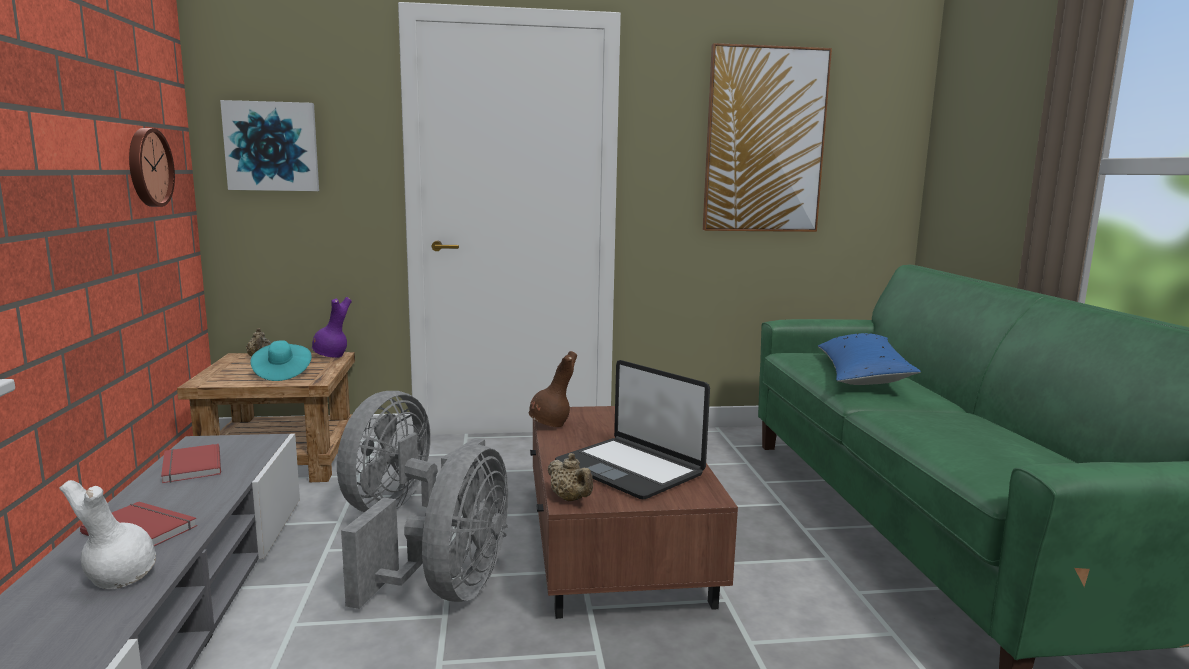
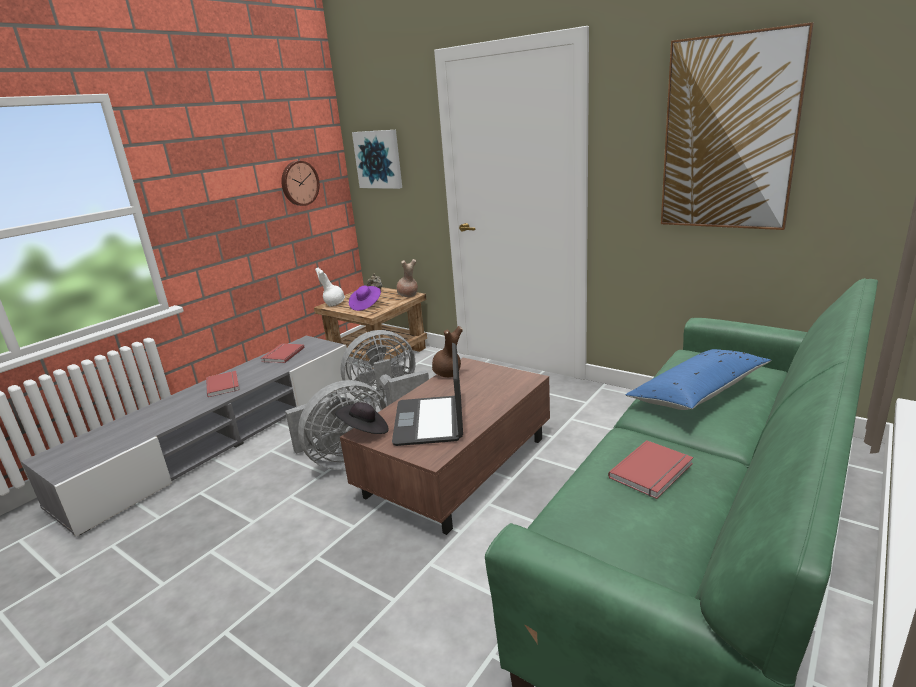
camera: 45 degrees right, 10 degrees up
white vase [59,480,156,589] -> white vase moved to [315,267,345,307]
turquoise hat [251,340,312,381] -> purple hat [349,286,381,311]
purple vase [312,297,352,358] -> brown vase [397,259,418,297]
beige teapot [548,453,593,501] -> black hat [335,402,389,434]
none -> red book [608,440,693,499]

